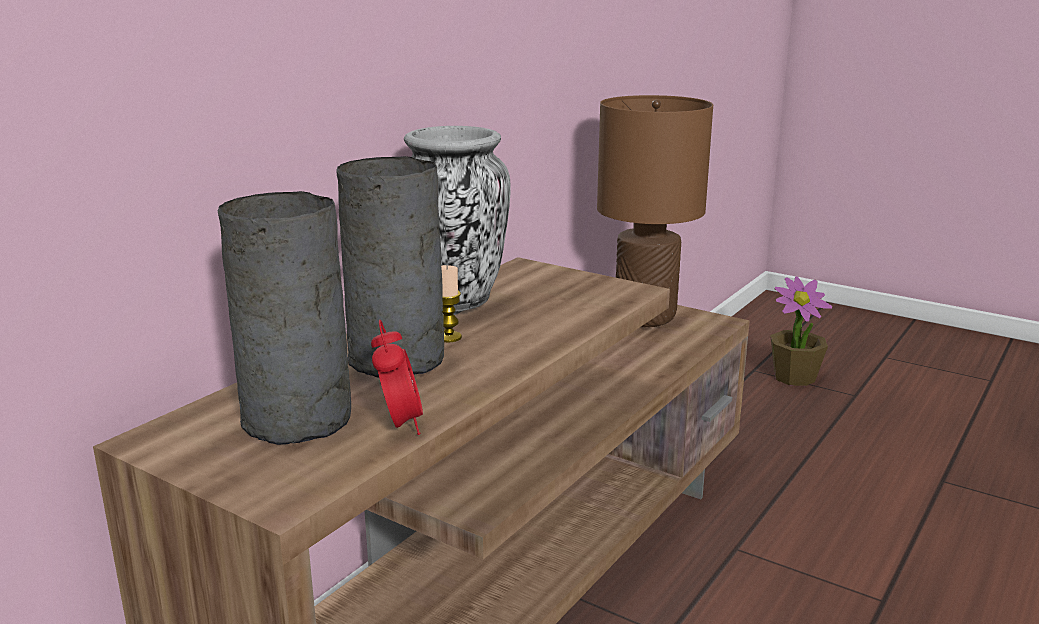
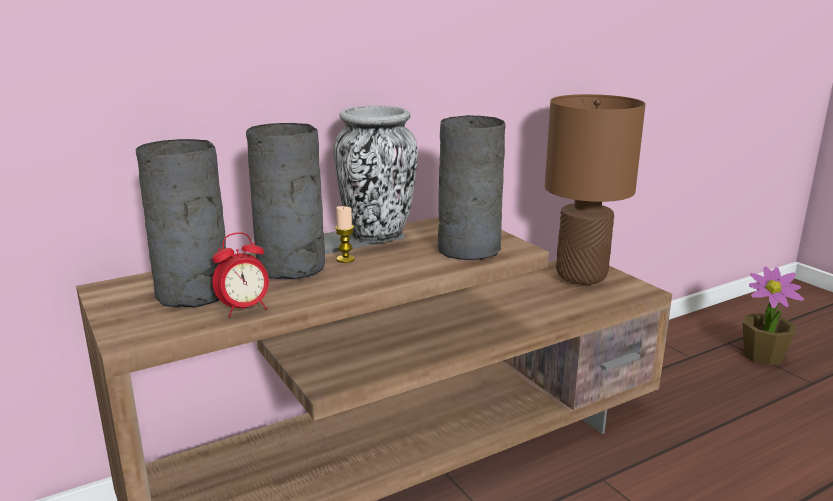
camera: 25 degrees right, 0 degrees up
alarm clock [371,320,423,435] -> alarm clock turned 45 degrees clockwise [212,232,269,317]
none -> grey vase [438,115,506,260]

